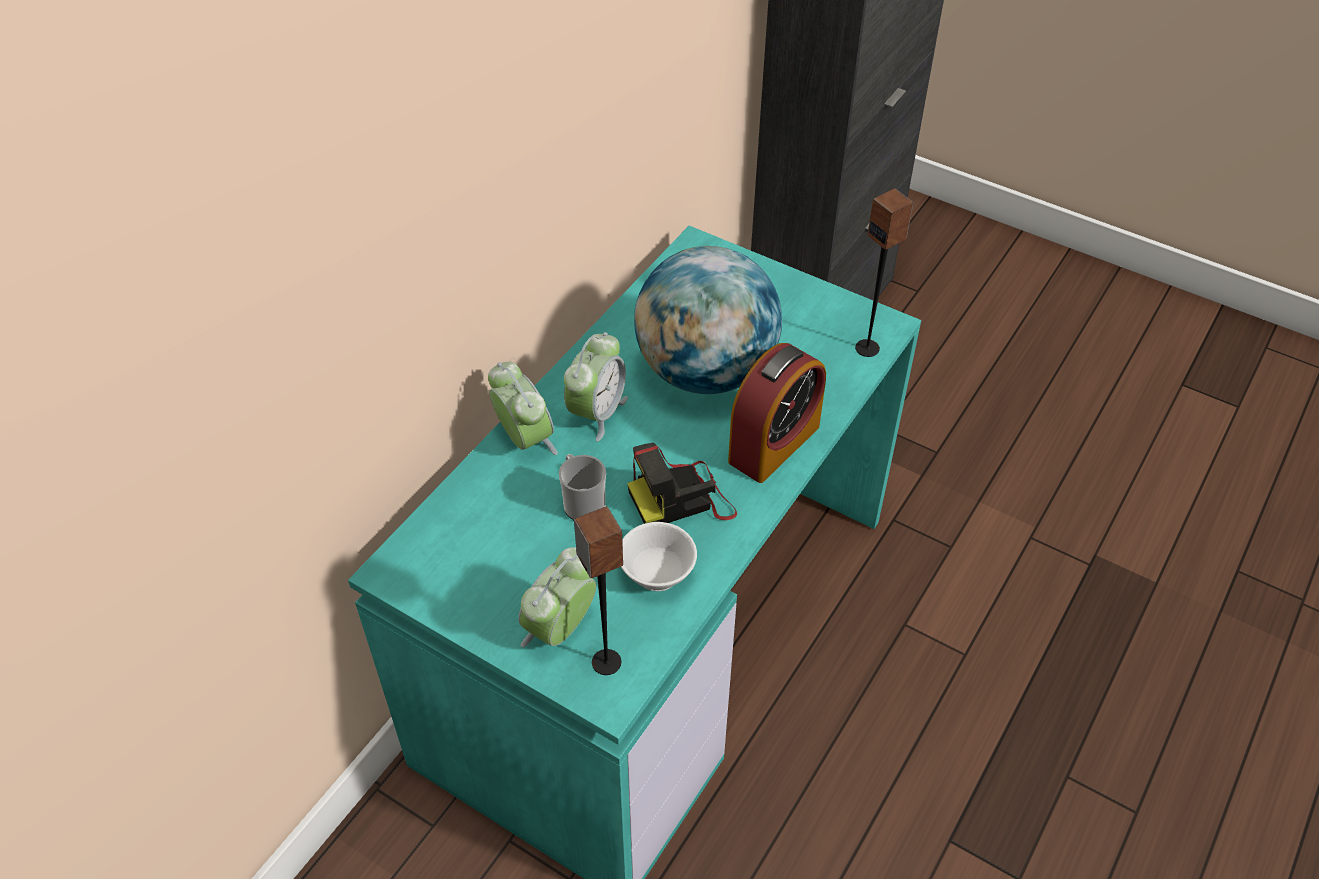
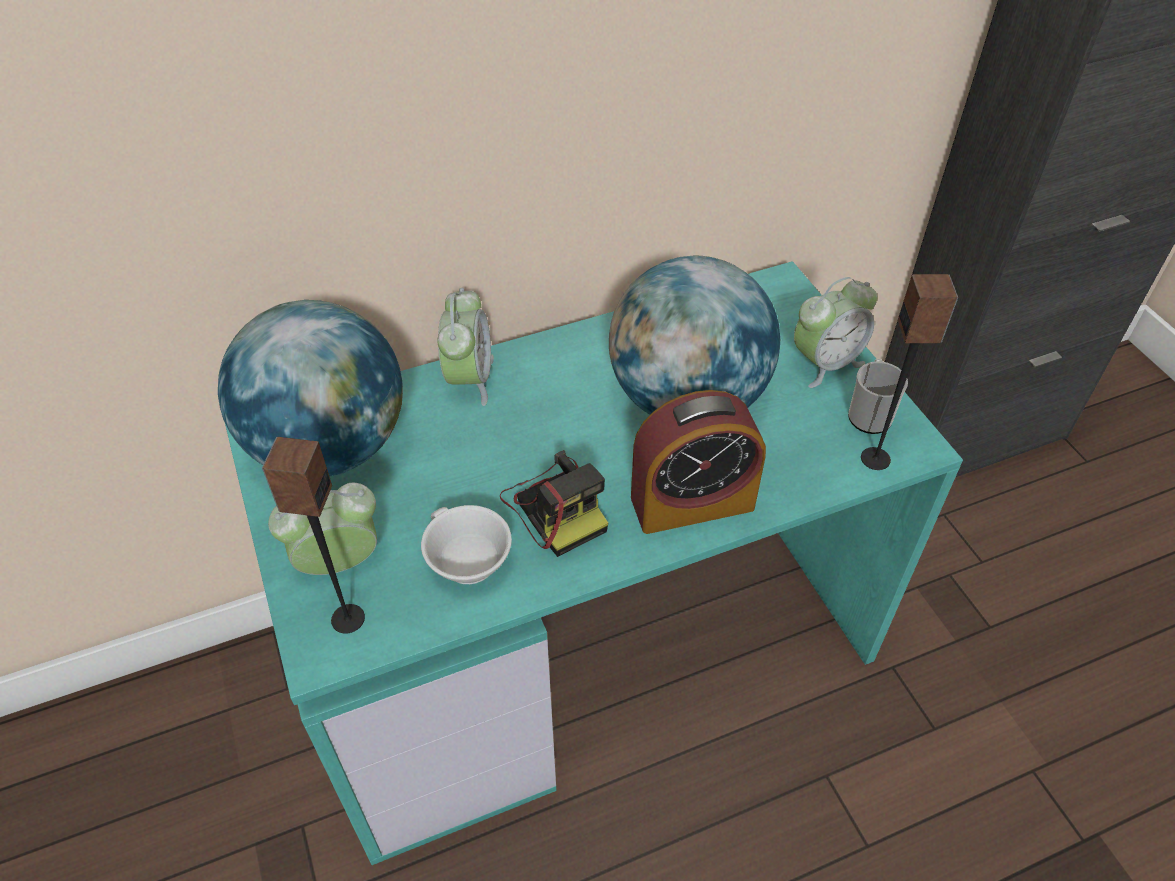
camera: 35 degrees right, 0 degrees up
mug [559,454,606,520] -> mug moved to [848,359,908,434]
alarm clock [564,332,628,441] -> alarm clock moved to [794,277,877,388]
camera [627,443,737,524] -> camera turned 135 degrees counterclockwise [500,450,608,557]
none -> globe [218,300,403,477]

